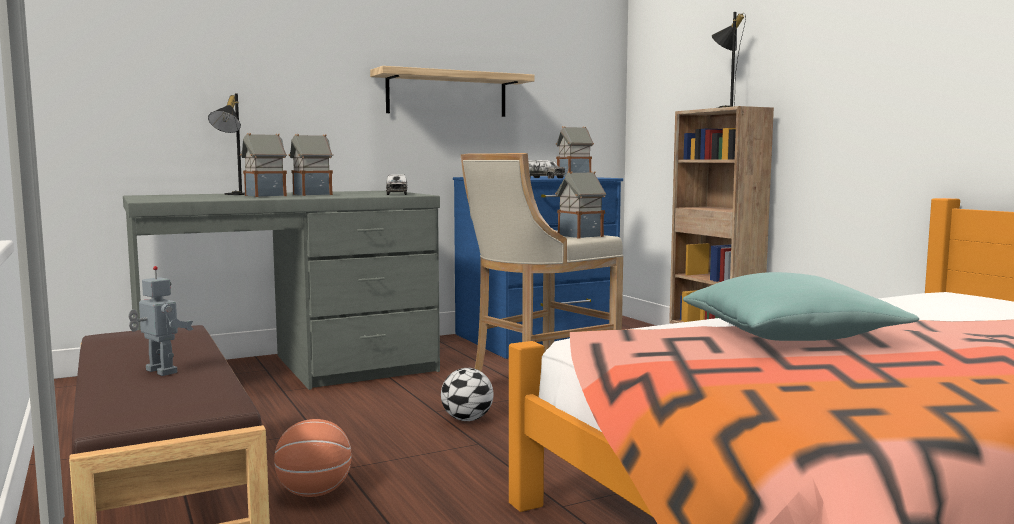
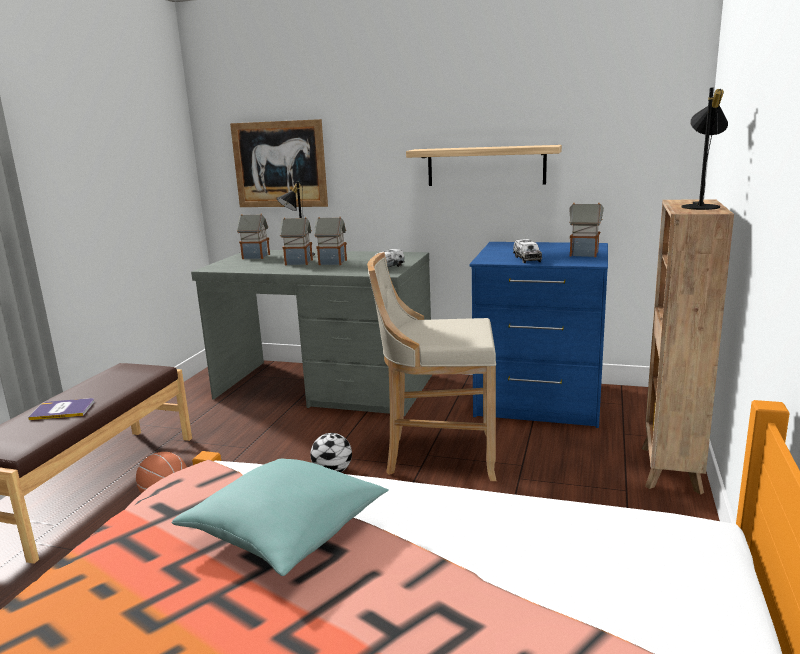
camera: 45 degrees right, 10 degrees up
toy robot [128,266,193,376] -> book [28,398,94,420]
toy house [555,171,606,239] -> toy house moved to [237,214,270,259]
none -> picture [230,119,328,207]

